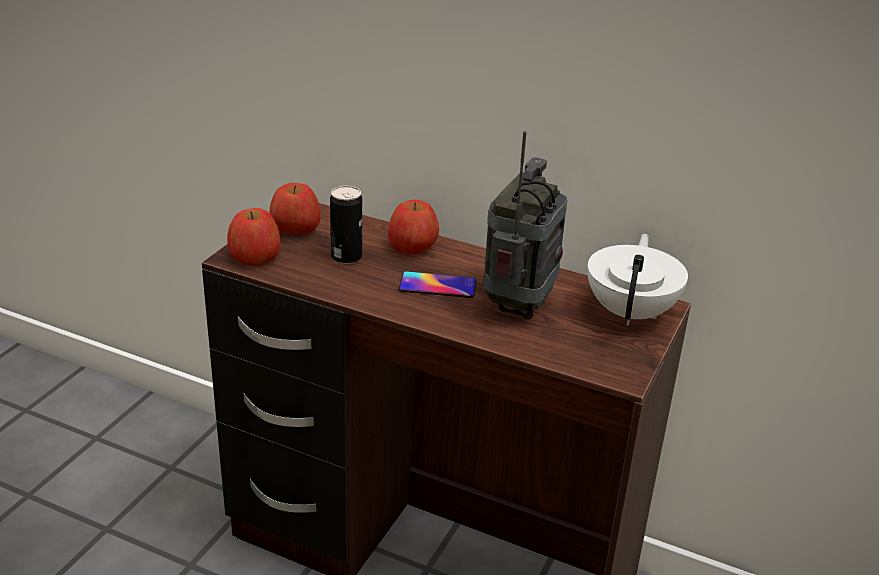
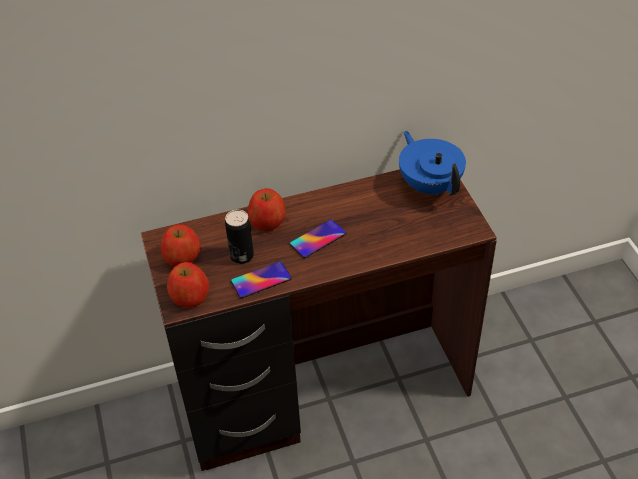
camera: 40 degrees left, 15 degrees up
radio [483,131,568,319] -> none
white teapot [588,234,688,326] -> blue teapot [399,131,466,196]
none -> phone [231,261,292,298]

